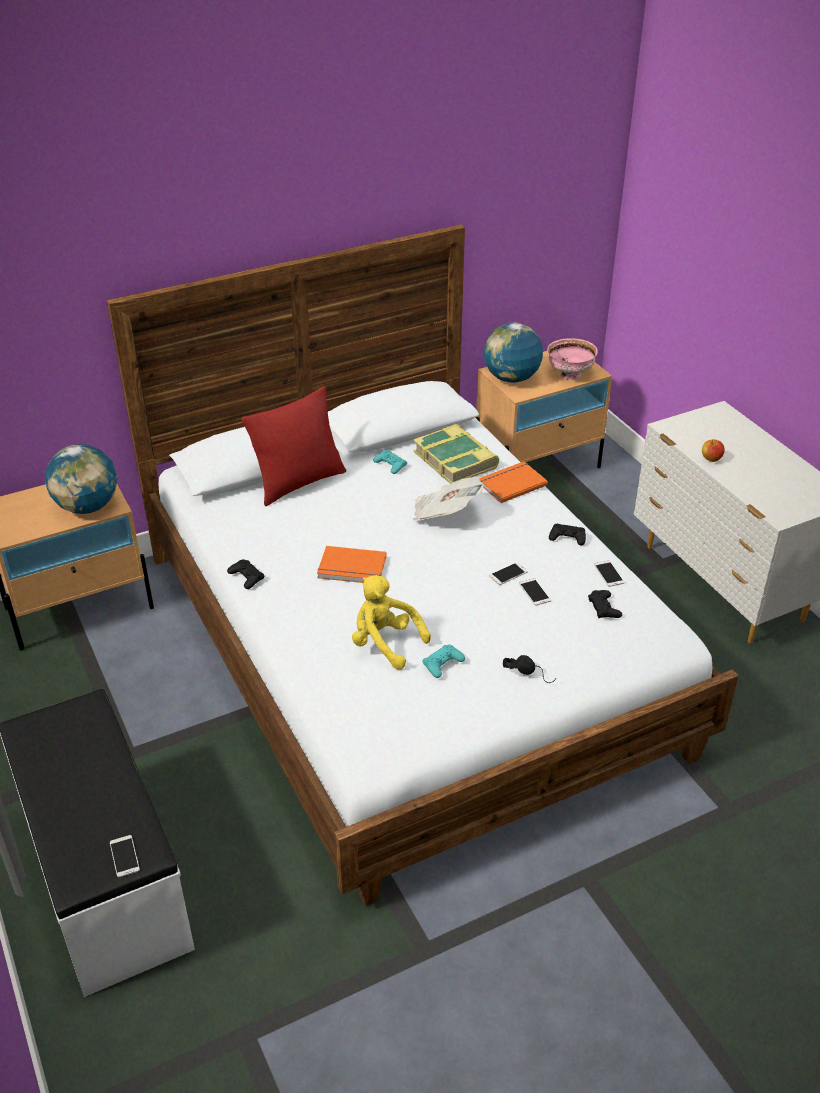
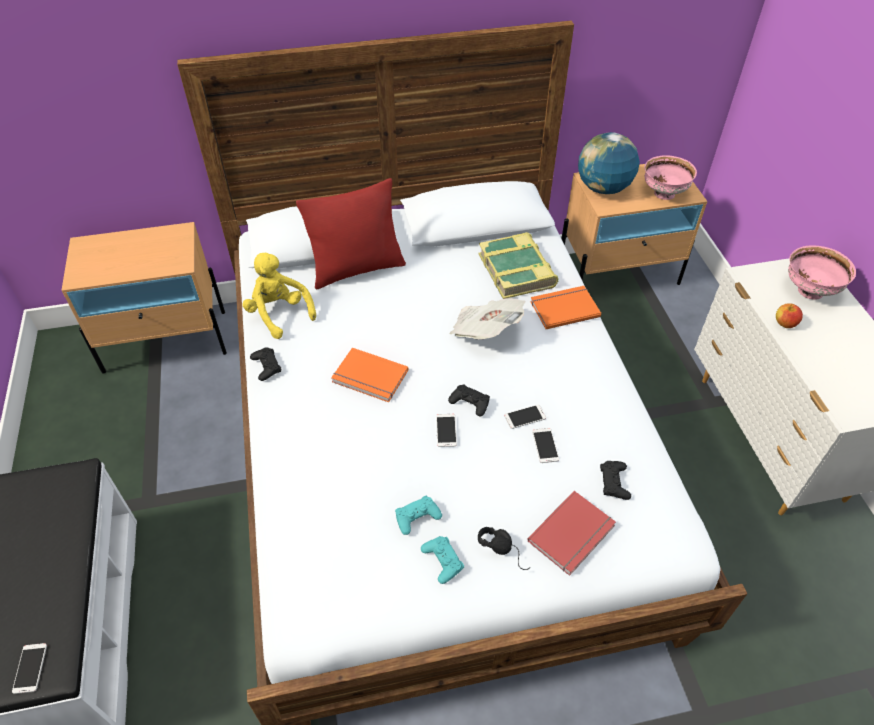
camera: 15 degrees right, 10 degrees up
globe [45,444,118,514] -> none
yellow plush toy [352,575,431,670] -> yellow plush toy moved to [242,253,316,339]
turquoise game controller [373,450,407,474] -> turquoise game controller moved to [421,536,464,584]
black game controller [549,524,586,545] -> black game controller moved to [448,384,490,417]
phone [594,560,624,587] -> phone moved to [436,414,457,447]
none -> red book [527,491,616,576]
none -> pink bowl [788,246,856,300]

